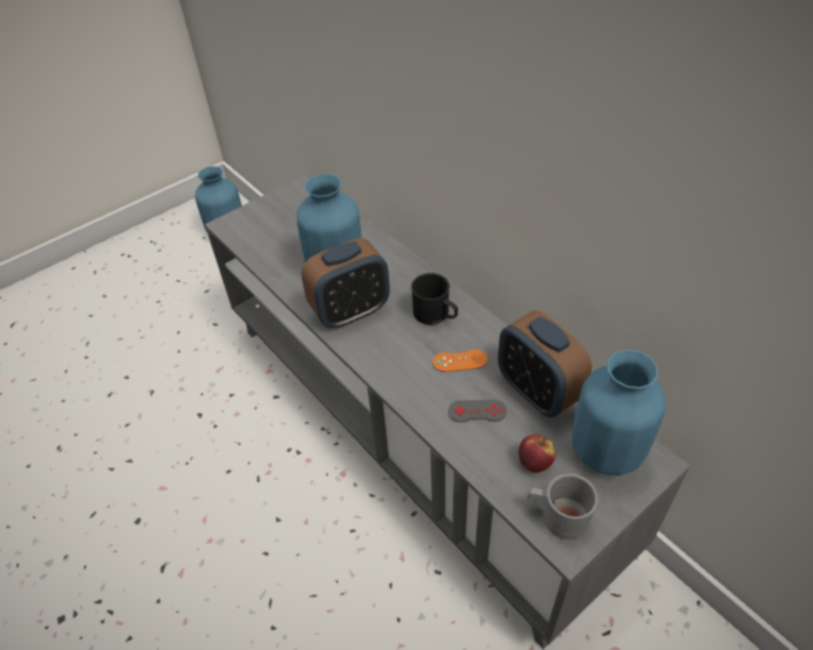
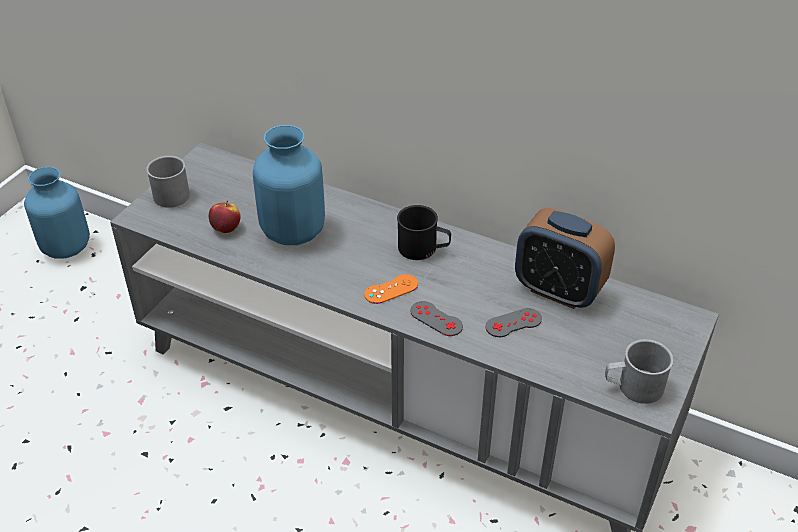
camera: 25 degrees left, 5 degrees down
alarm clock [301,238,390,328] -> none
orange game controller [433,349,488,372] -> orange game controller moved to [364,274,418,304]
apple [518,434,556,473] -> apple moved to [209,201,241,233]
blue vase [572,350,666,476] -> none
none -> grey mug [146,156,190,208]
none -> grey game controller [410,301,463,336]

